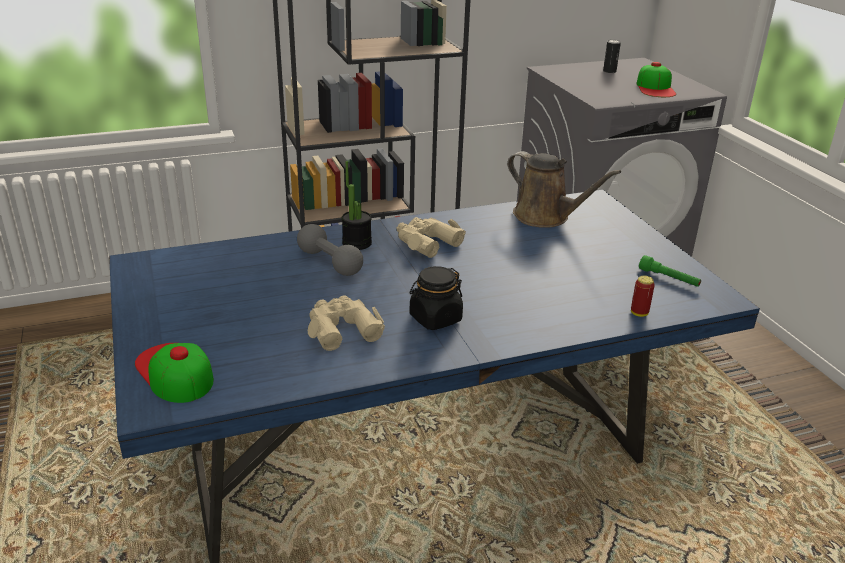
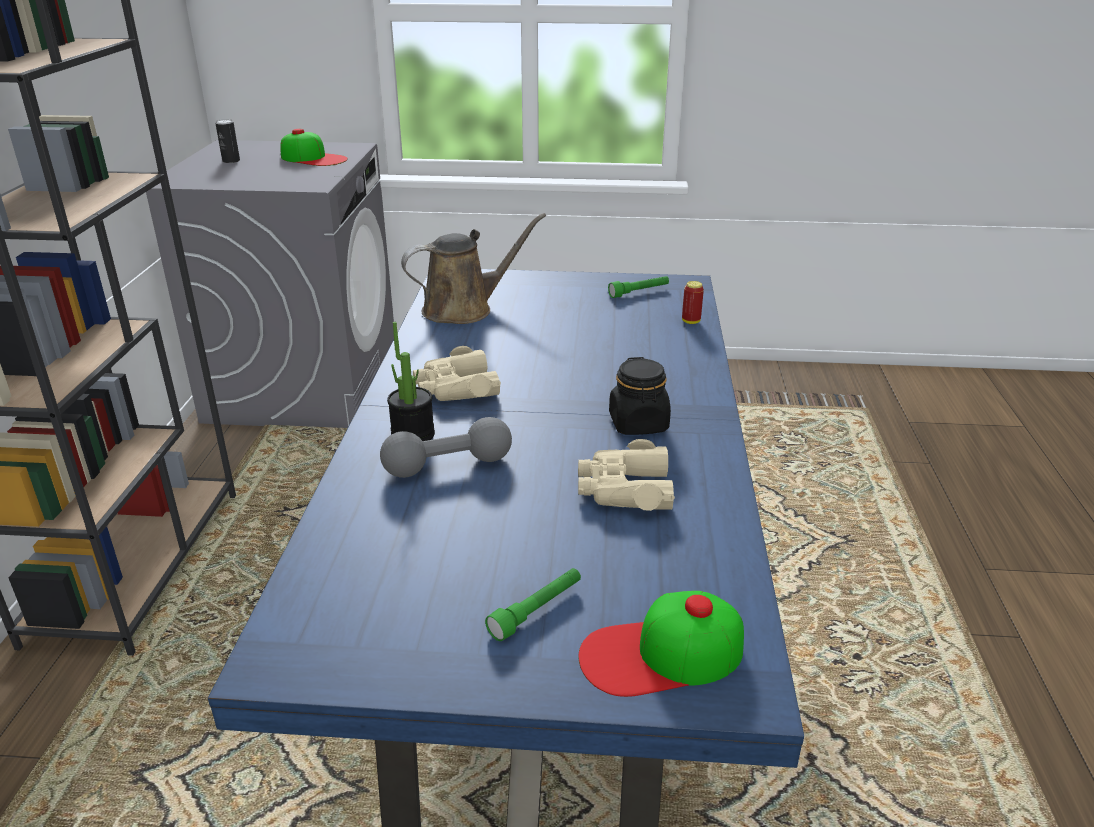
camera: 65 degrees left, 0 degrees up
none -> green flashlight [485,568,581,641]

